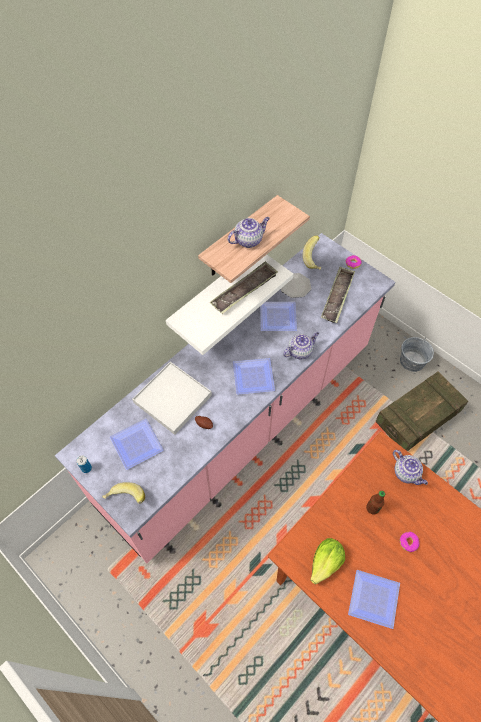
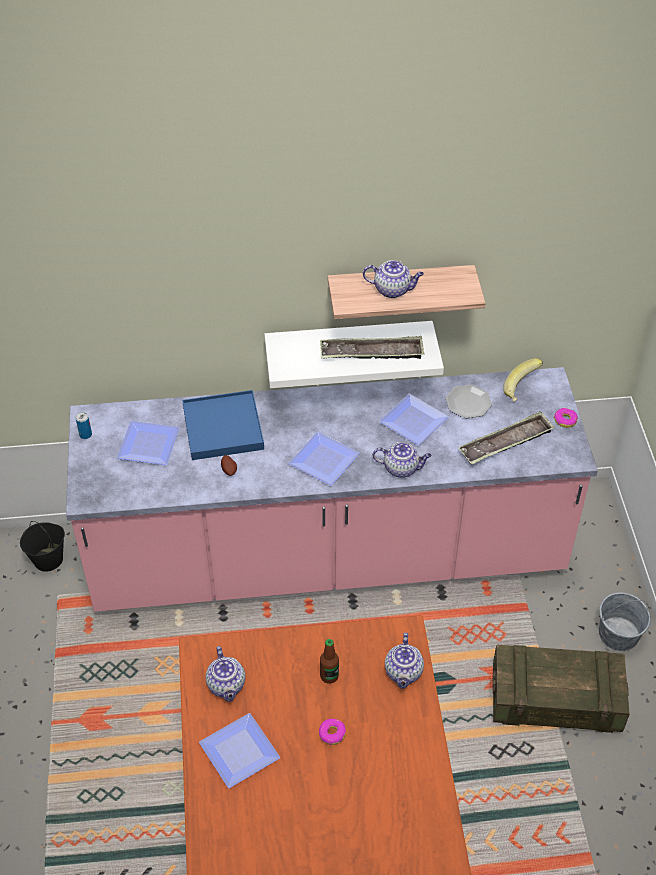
camera: 40 degrees right, 10 degrees down
banana [103,482,145,504] -> none
white tray [132,362,212,435] -> blue tray [182,390,264,460]
lettuce [310,538,345,584] -> teapot [206,646,245,702]
none -> black bucket [20,521,65,572]

